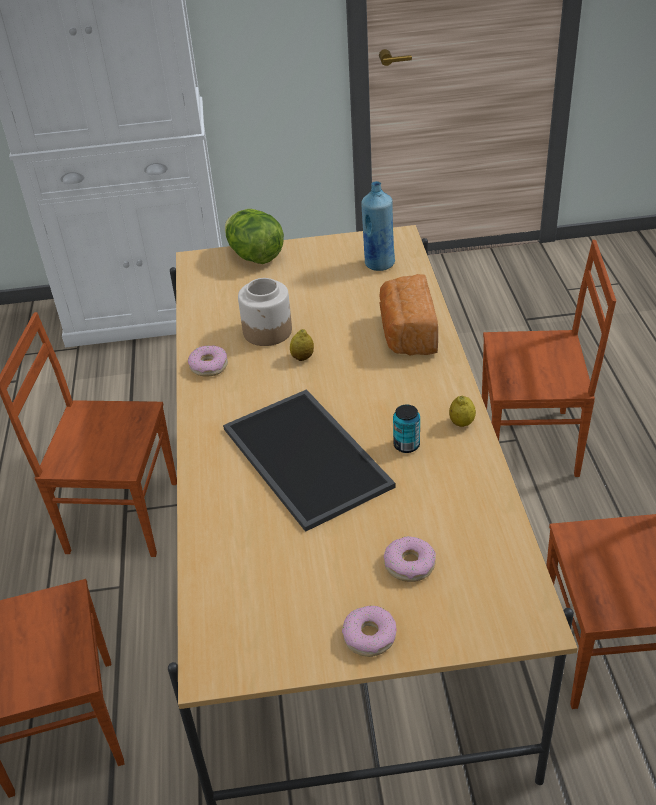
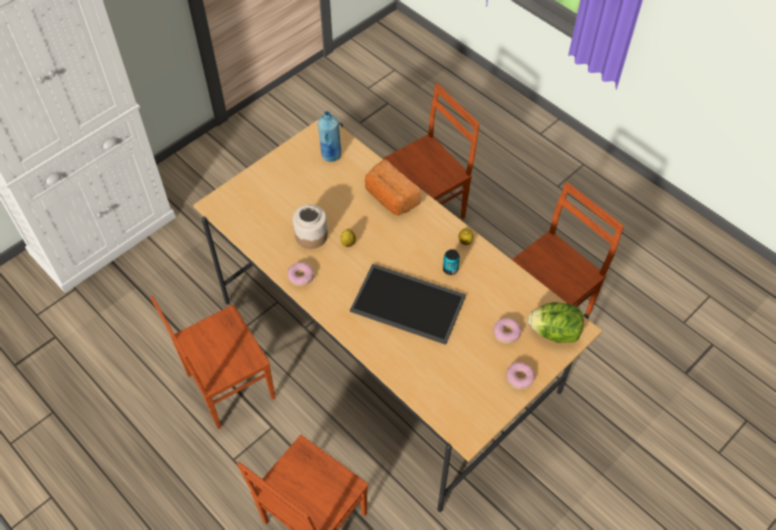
camera: 40 degrees left, 15 degrees up
lettuce [225,209,284,264] -> lettuce moved to [528,302,584,343]

